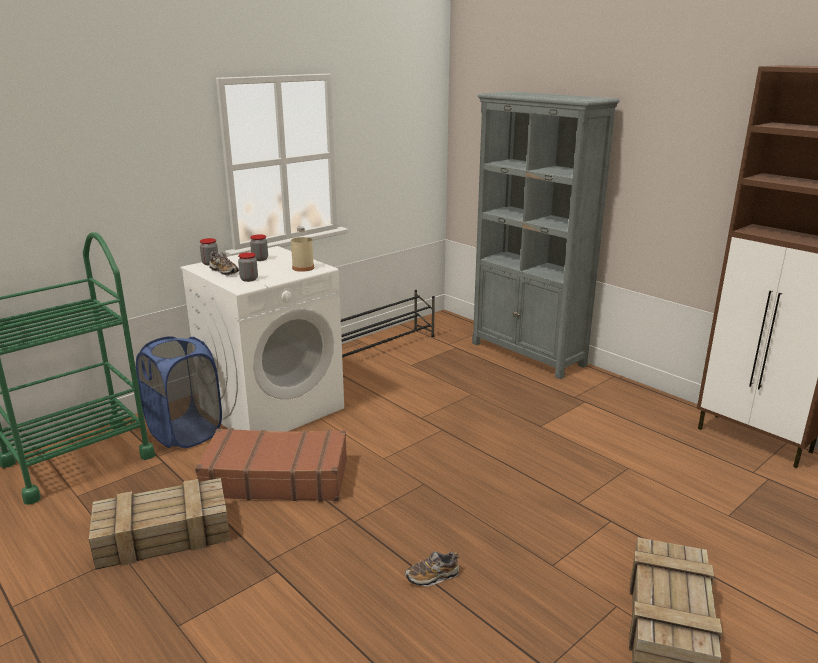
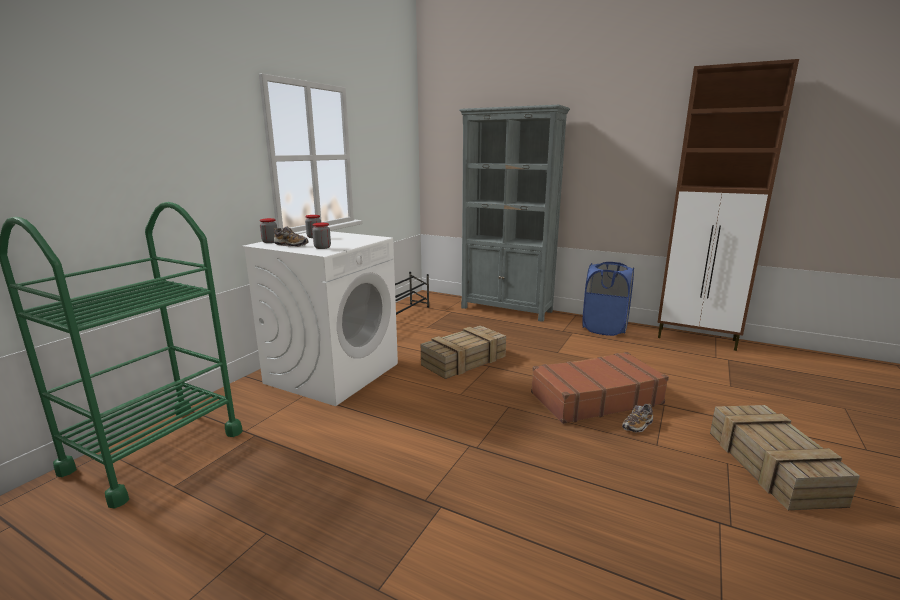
camera: 20 degrees left, 5 degrees down
crate [89,478,230,570] -> crate moved to [421,326,506,379]
blue laundry basket [136,336,222,448] -> blue laundry basket moved to [583,262,634,336]
brown suitcase [195,428,347,502] -> brown suitcase moved to [531,352,669,424]
beige bottle [291,227,314,272] -> none
shoe [405,551,459,586] -> shoe moved to [622,404,653,432]

